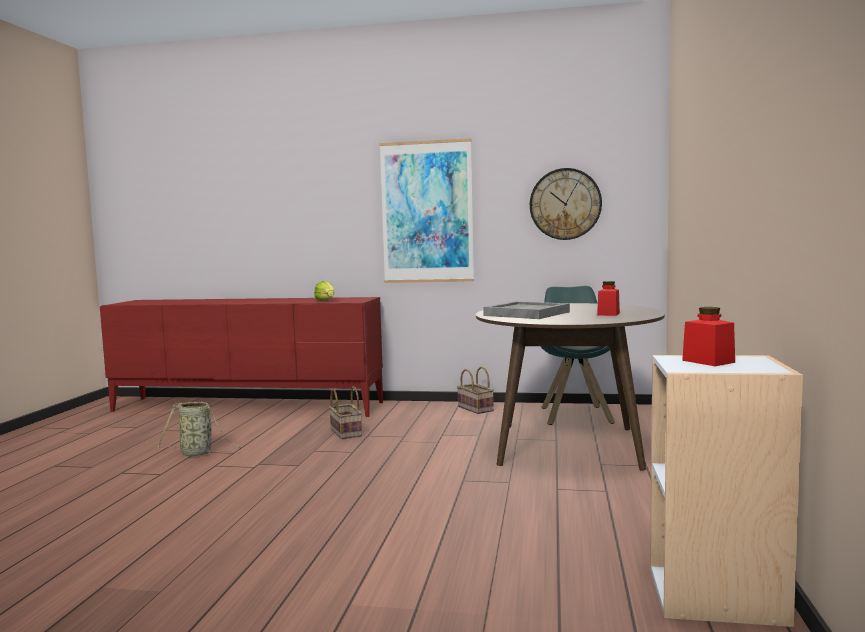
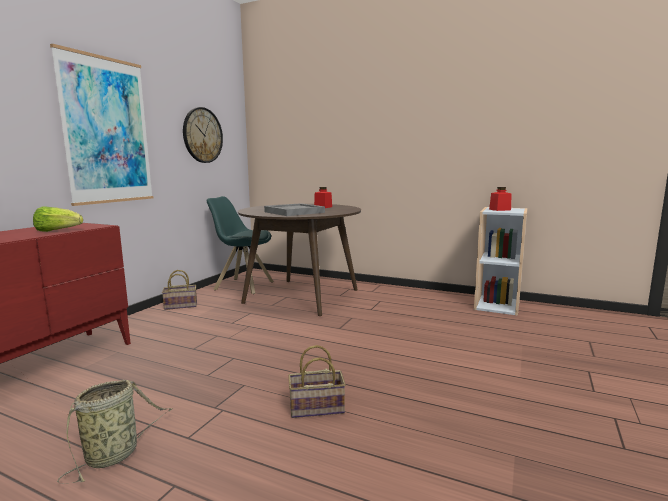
camera: 75 degrees left, 5 degrees up
basket [329,386,362,439] -> basket moved to [288,345,346,418]

